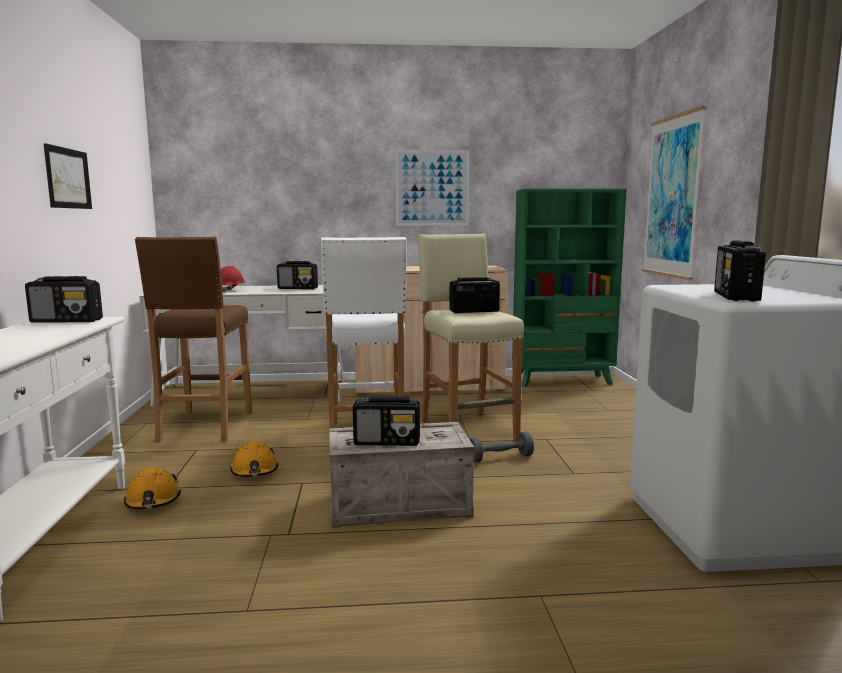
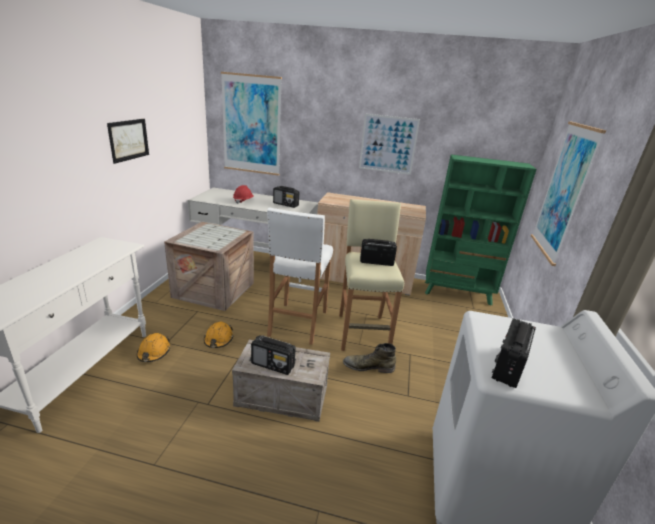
camera: 15 degrees right, 15 degrees up
radio [25,276,103,323] -> none
brown stool [135,237,252,442] -> crate [164,222,254,311]
grey dumbbell [469,432,534,463] -> green boot [343,343,396,373]
none -> picture [221,72,282,176]

